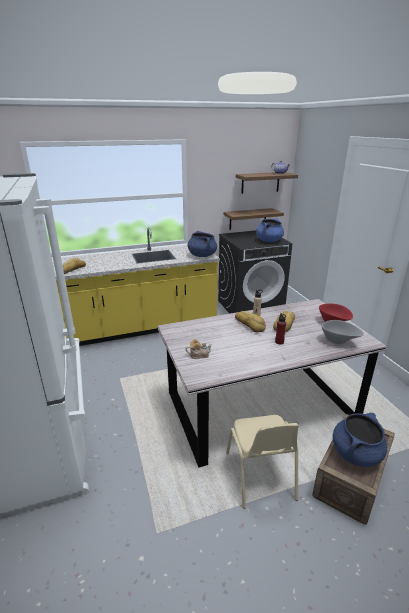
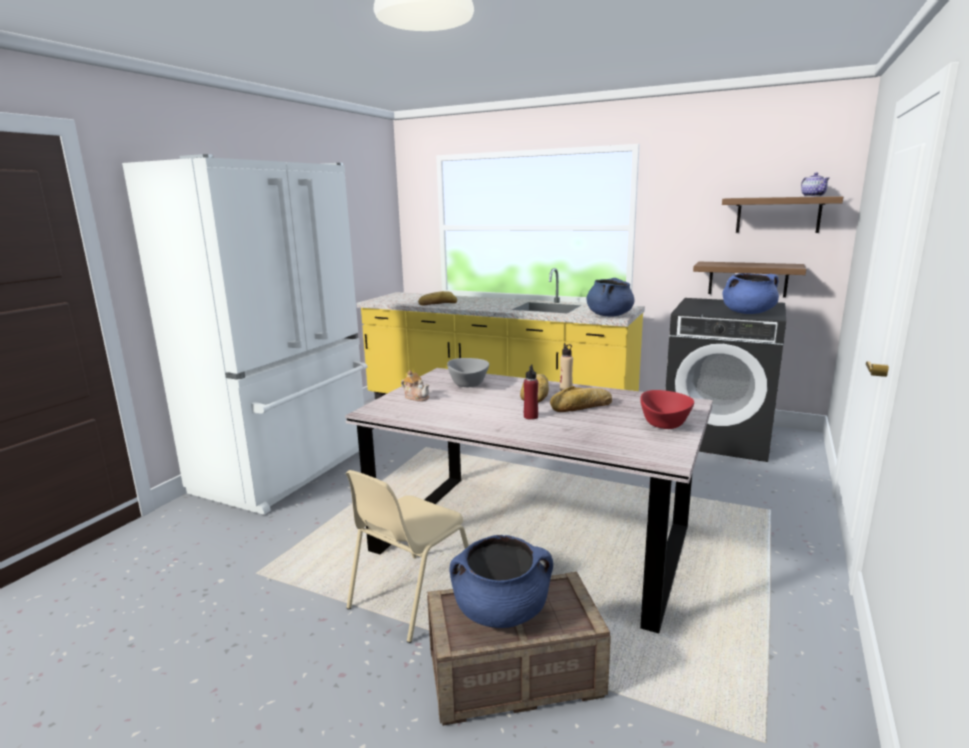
camera: 45 degrees right, 10 degrees down
grey bowl [322,320,364,344] -> grey bowl moved to [447,358,489,387]

